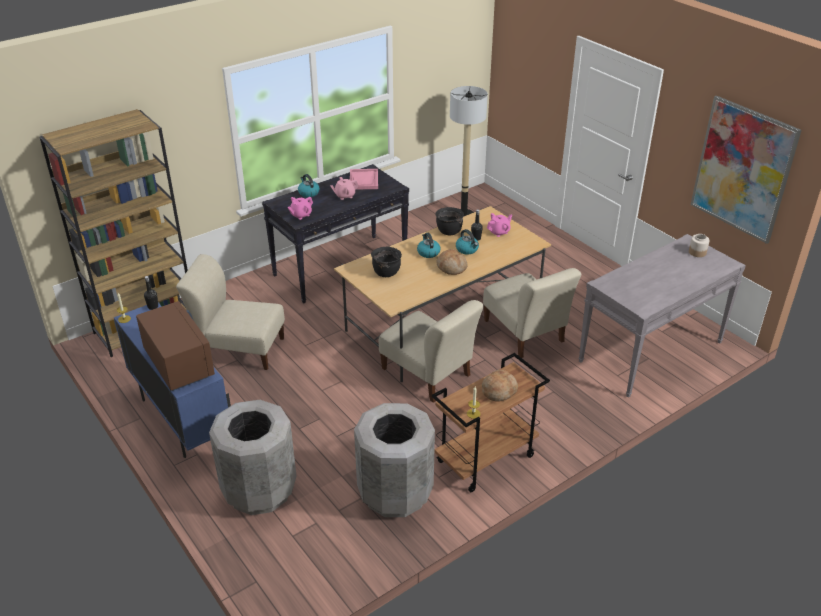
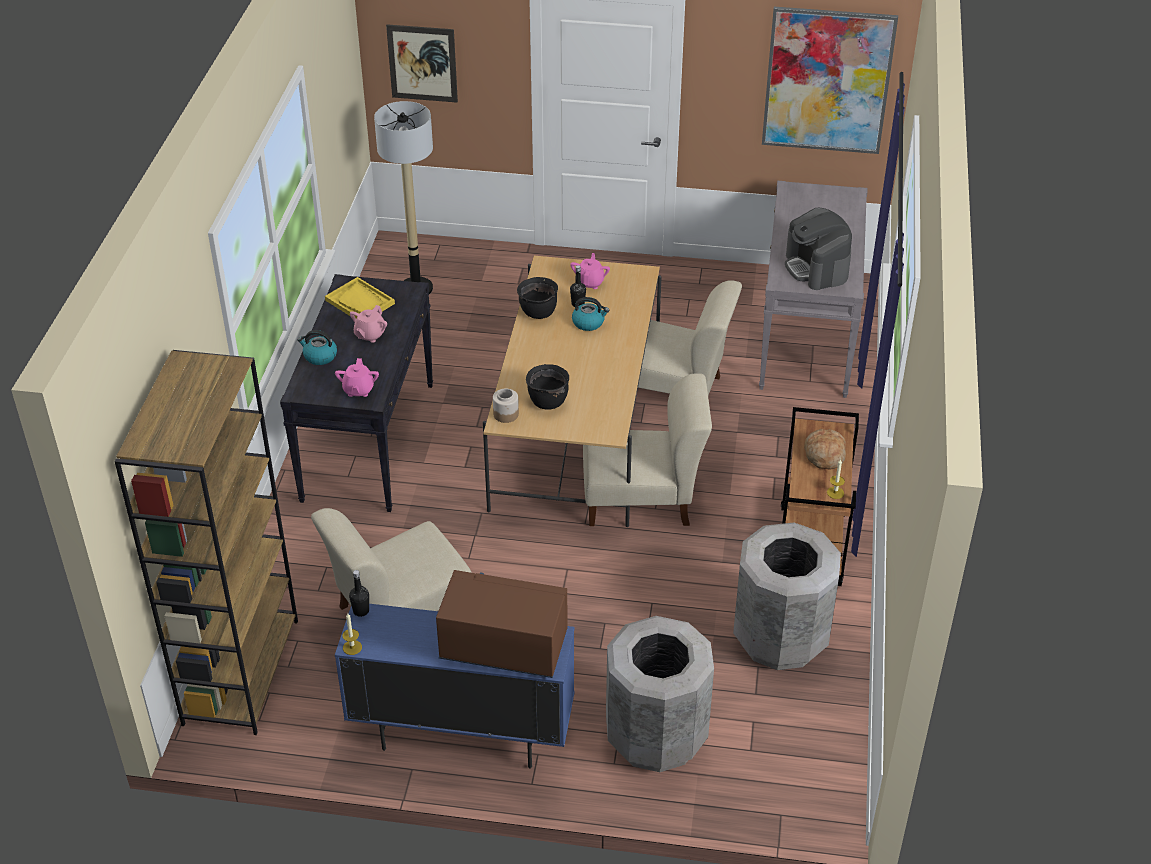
camera: 45 degrees left, 5 degrees up
pink tray [350,169,378,190] -> yellow tray [325,277,395,319]
kettle [417,233,440,258] -> none
bread [436,249,468,275] -> none
jar [689,234,710,257] -> jar moved to [493,388,519,423]
none -> picture [386,24,458,103]
none -> coffee machine [785,208,852,290]

